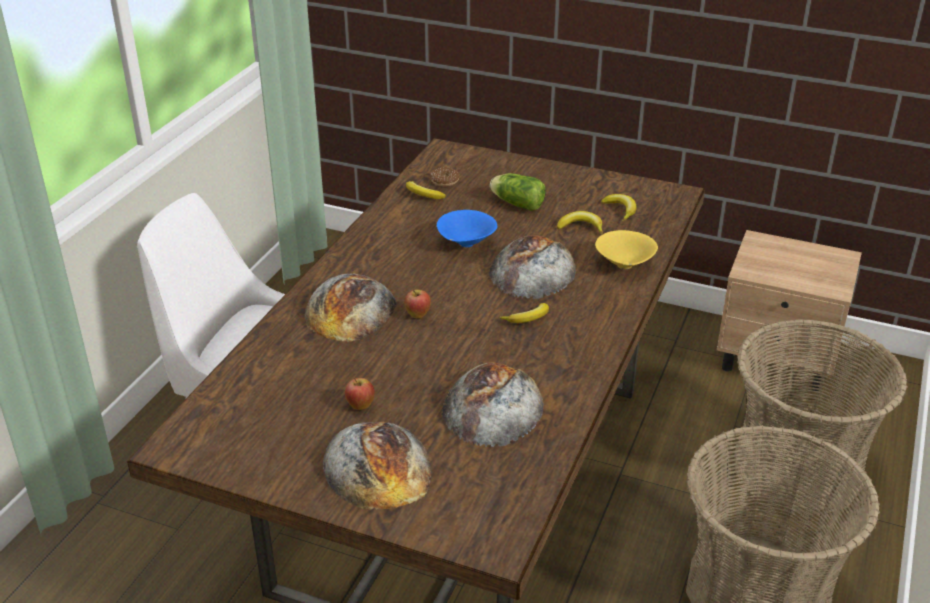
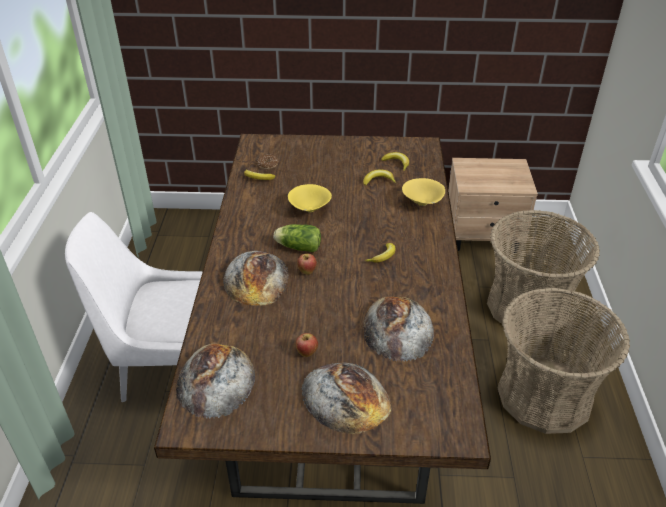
camera: 20 degrees left, 5 degrees up
blue bowl [437,210,497,248] -> yellow bowl [288,184,332,212]
bread [488,235,576,299] -> bread moved to [175,343,255,419]
lettuce [490,173,546,211] -> lettuce moved to [274,224,321,252]

